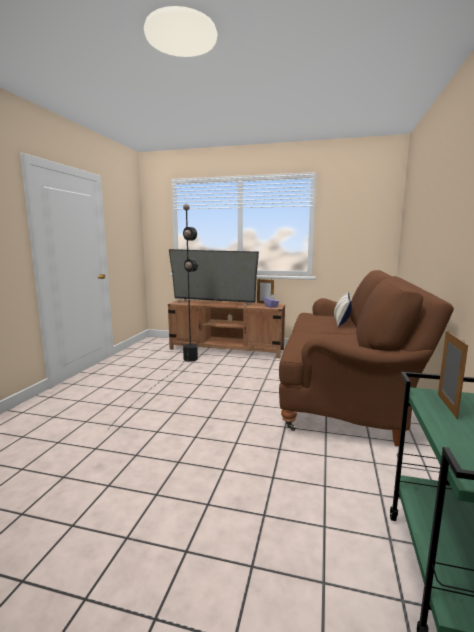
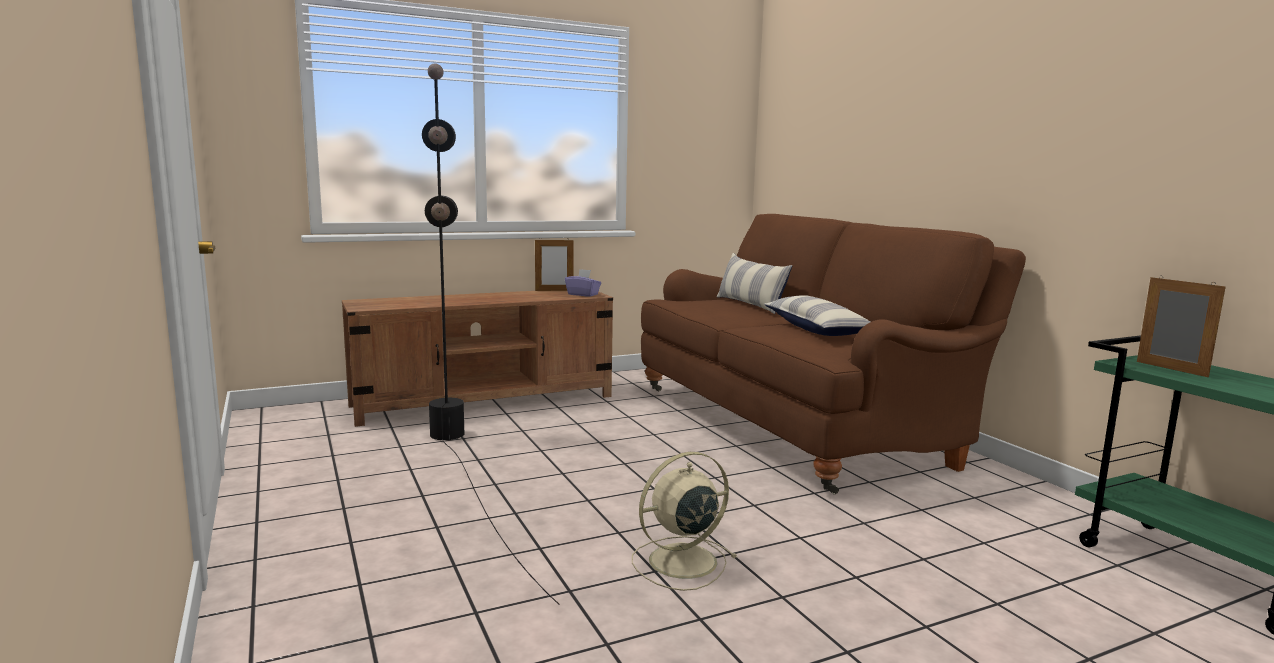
camera: 40 degrees left, 0 degrees up
television [169,249,259,307] -> none
none -> beige fan [632,452,737,591]
none -> pillow [764,295,871,336]

